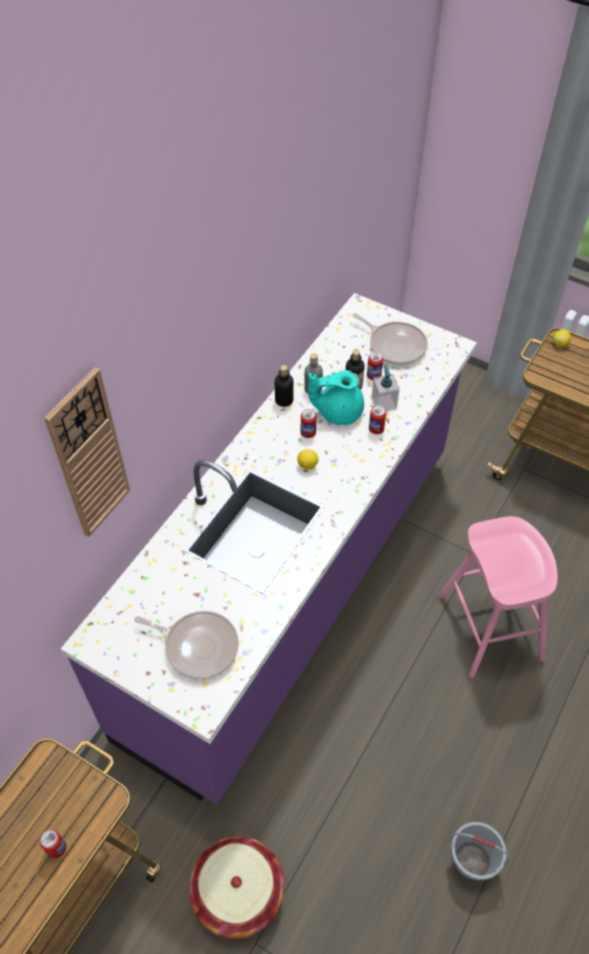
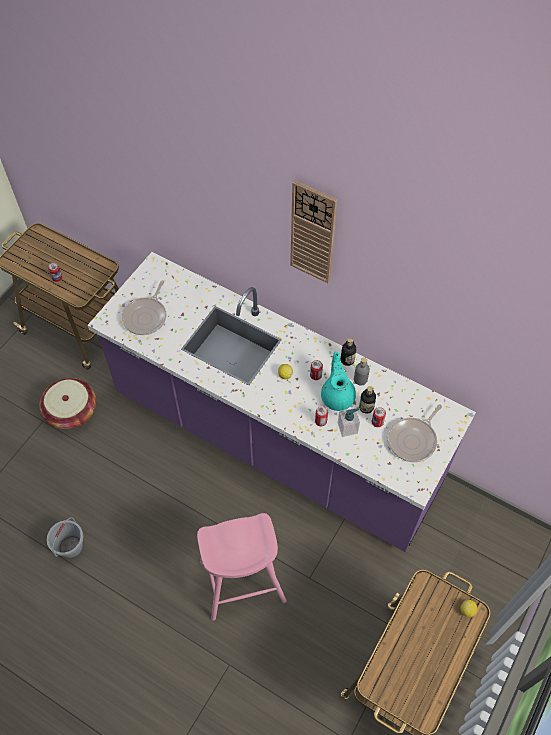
camera: 90 degrees right, 5 degrees up
wall clock [44,367,130,537] -> wall clock moved to [290,180,338,283]

